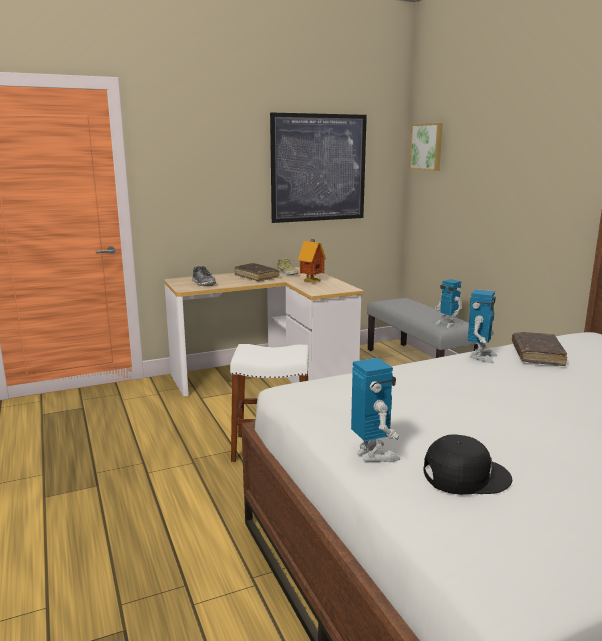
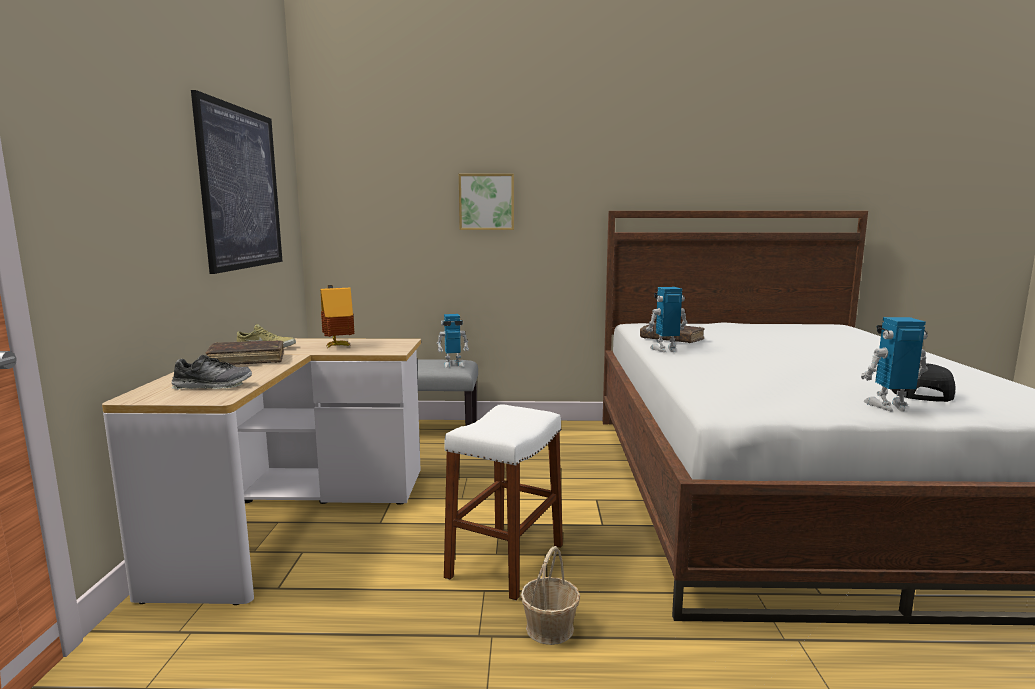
camera: 65 degrees left, 5 degrees down
picture [409,123,443,171] -> picture moved to [459,174,514,230]
toy robot [467,289,497,363] -> toy robot turned 60 degrees counterclockwise [646,287,688,352]
none -> basket [520,546,580,645]

